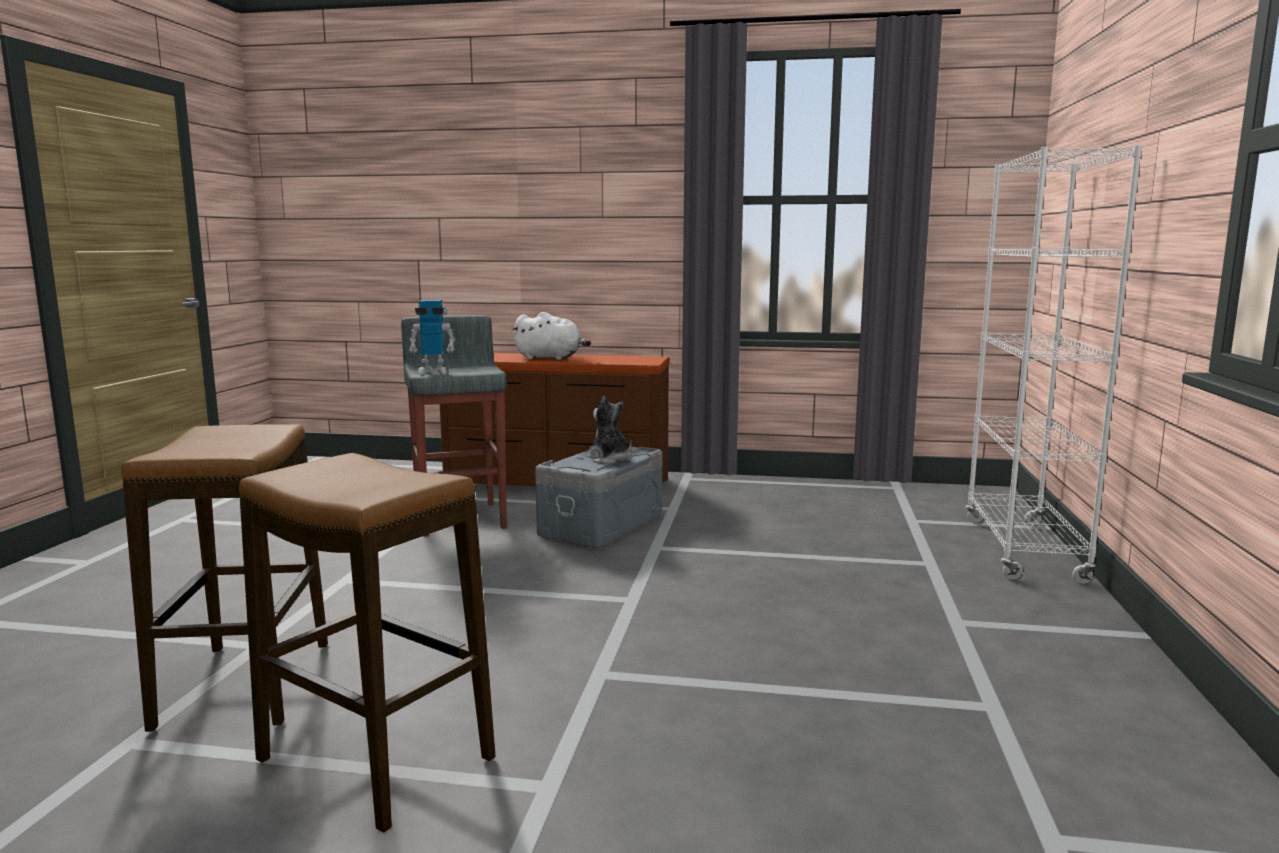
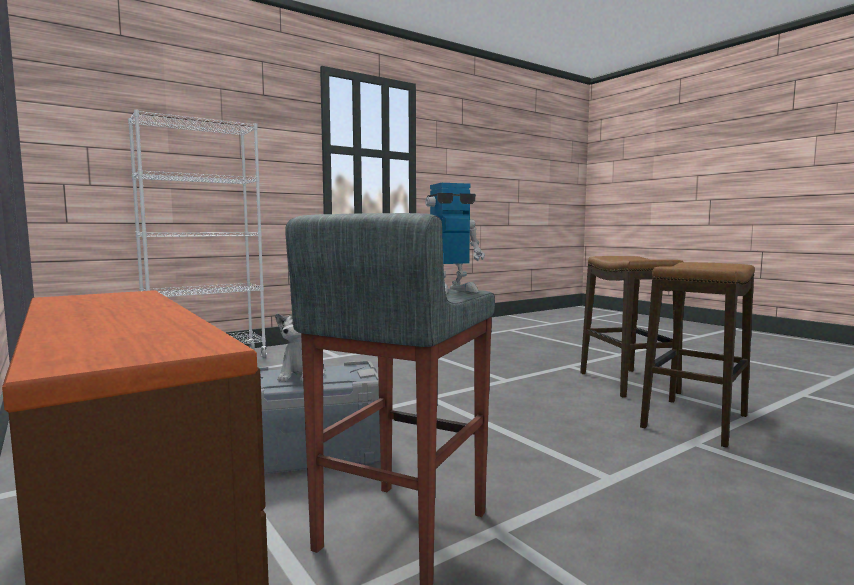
camera: 135 degrees left, 5 degrees down
toy robot [409,300,455,375] -> toy robot turned 120 degrees clockwise [425,183,485,294]
white plush toy [512,312,591,360] -> none

